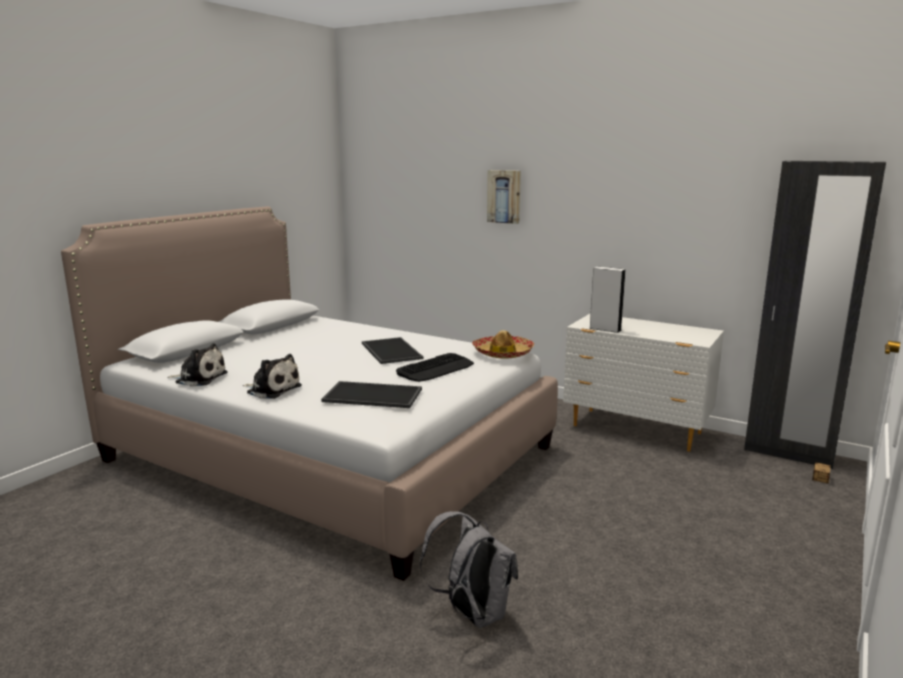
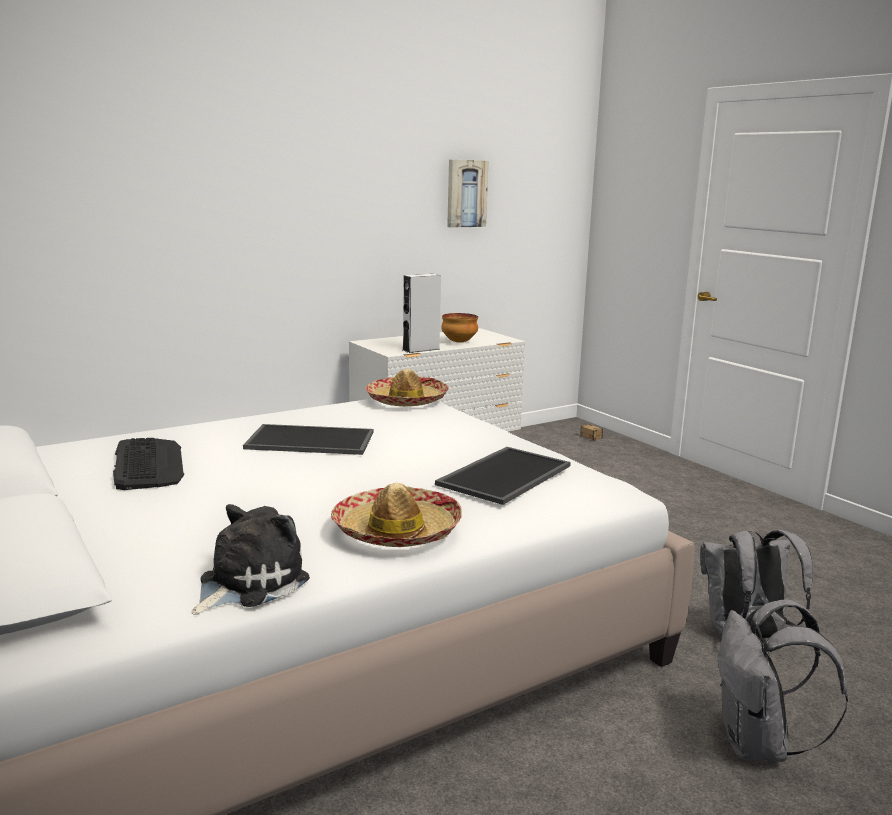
camera: 65 degrees left, 0 degrees up
plush toy [243,354,302,399] -> hat [331,483,462,547]
keyboard [396,353,474,382] -> keyboard moved to [113,438,184,490]
picture [487,170,521,224] -> picture moved to [447,160,488,228]
black wardrobe [744,161,886,469] -> none
none -> bowl [441,313,478,343]
none -> grey backpack [717,600,848,762]

